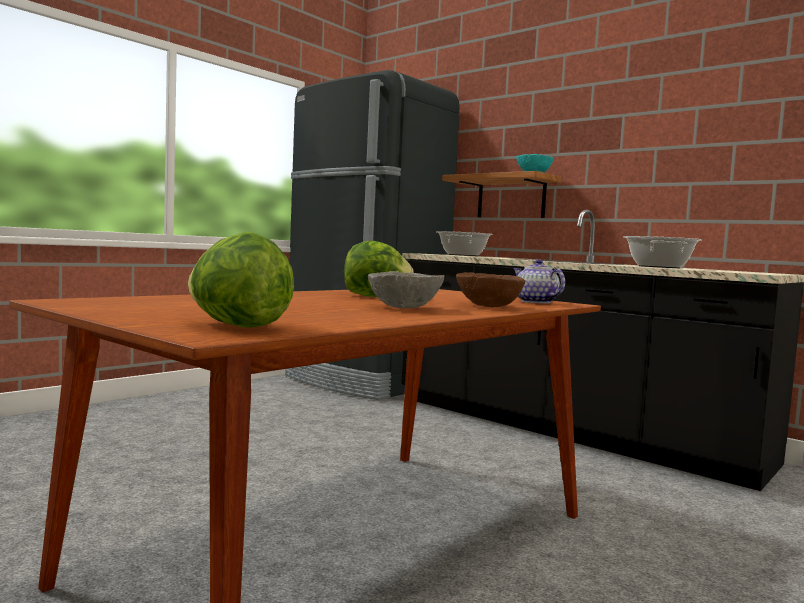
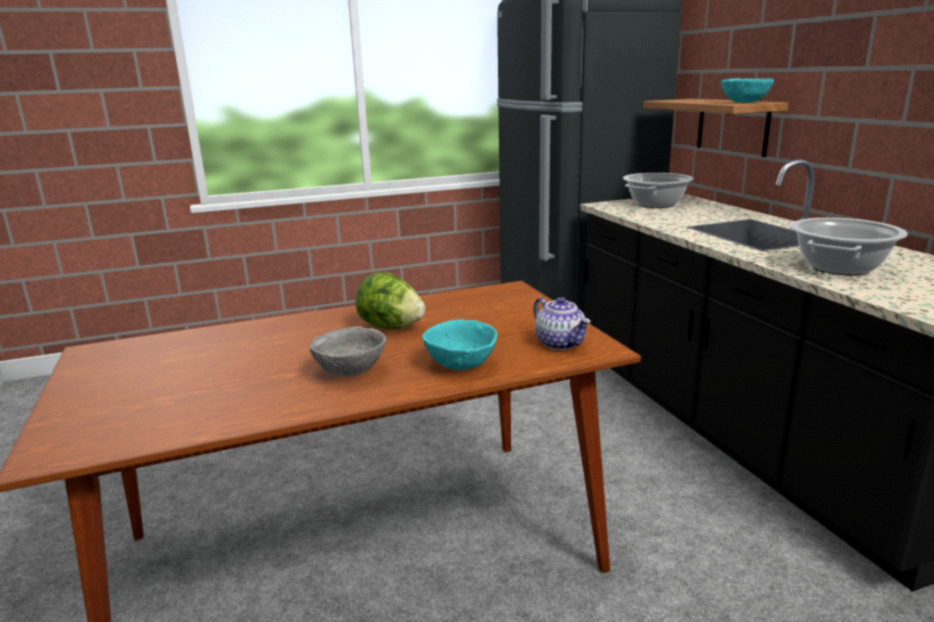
camera: 30 degrees right, 15 degrees up
lettuce [188,232,294,328] -> none
brown bowl [456,272,525,307] -> turquoise bowl [422,319,497,370]
teapot [514,260,565,304] -> teapot turned 150 degrees clockwise [533,297,591,350]

